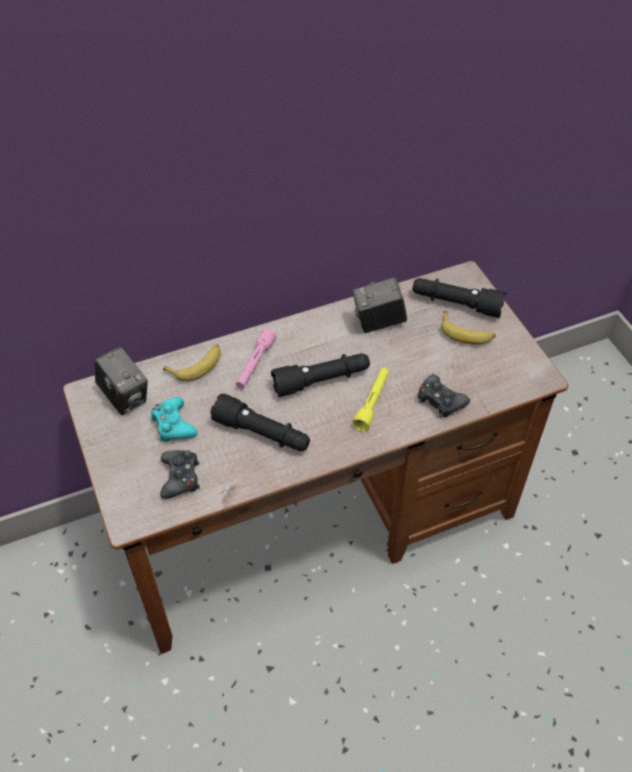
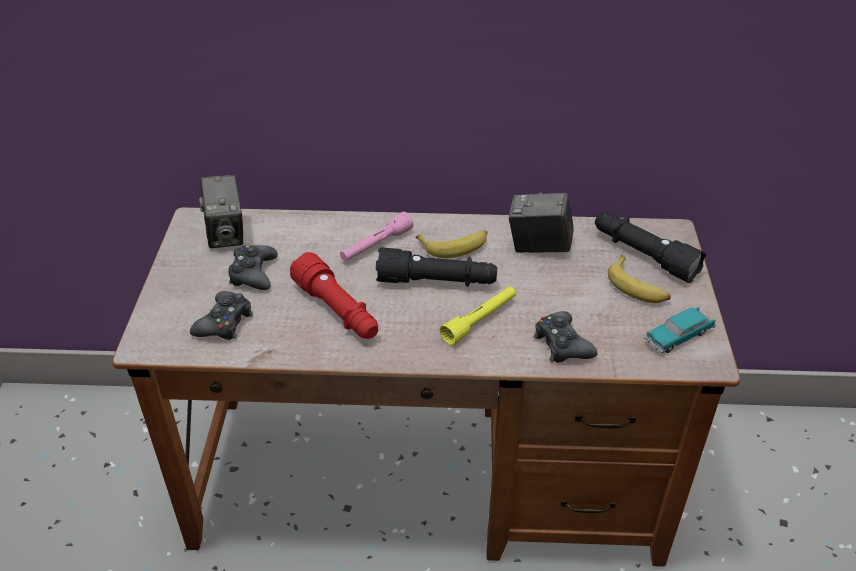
camera: 25 degrees right, 10 degrees down
turquoise game controller [151,397,197,442] -> black game controller [229,245,278,290]
banana [163,344,221,382] -> banana moved to [416,230,488,258]
black flashlight [210,394,310,451] -> red flashlight [290,252,378,339]
none -> toy car [644,307,716,353]

